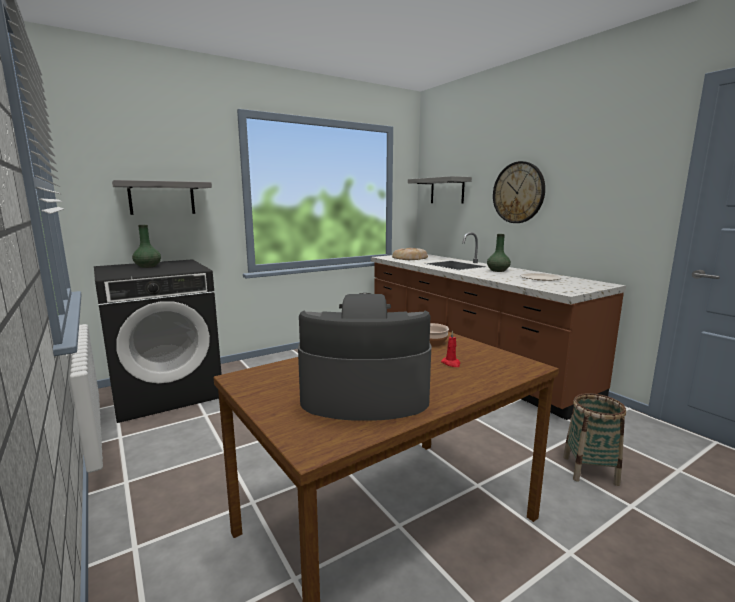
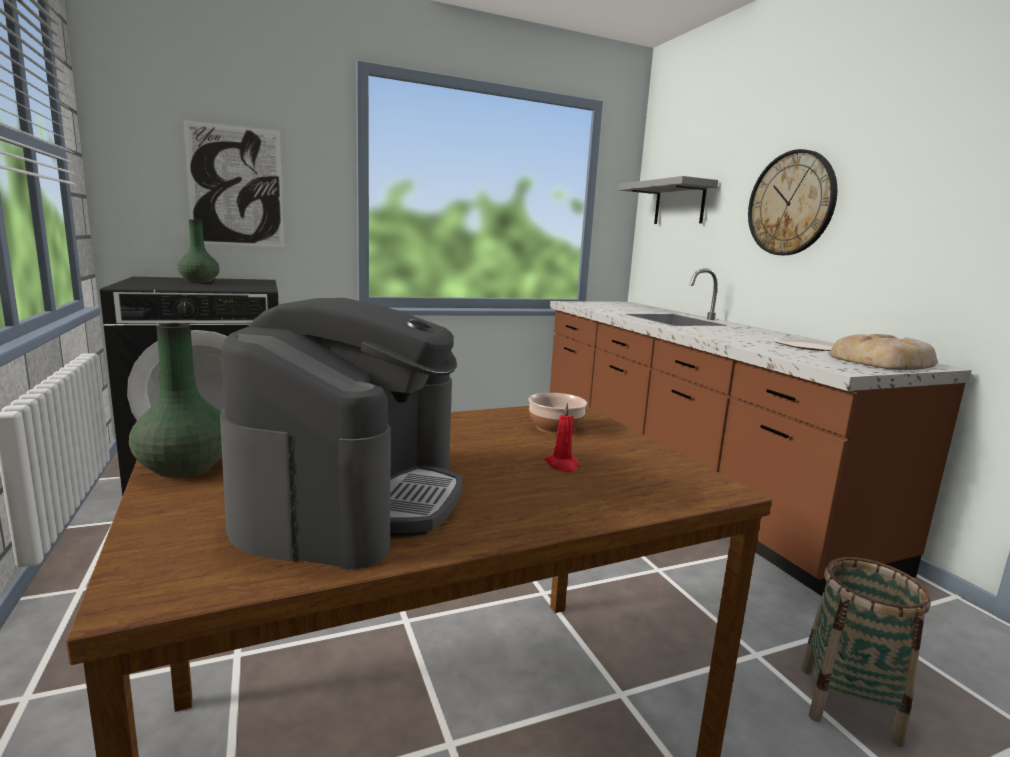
camera: 10 degrees right, 0 degrees up
grey shelf [112,180,212,215] -> picture [183,120,284,247]
coffee machine [298,293,431,421] -> coffee machine turned 90 degrees clockwise [220,298,462,569]
bread [392,248,428,260] -> bread moved to [830,334,937,370]
green vase [487,234,511,272] -> green vase moved to [129,323,222,478]

